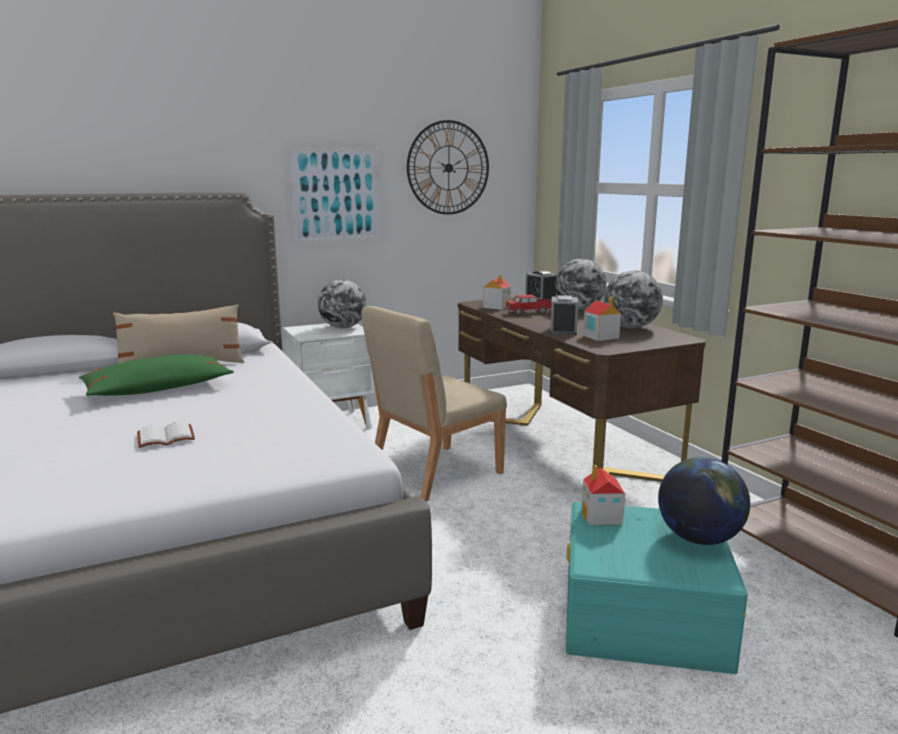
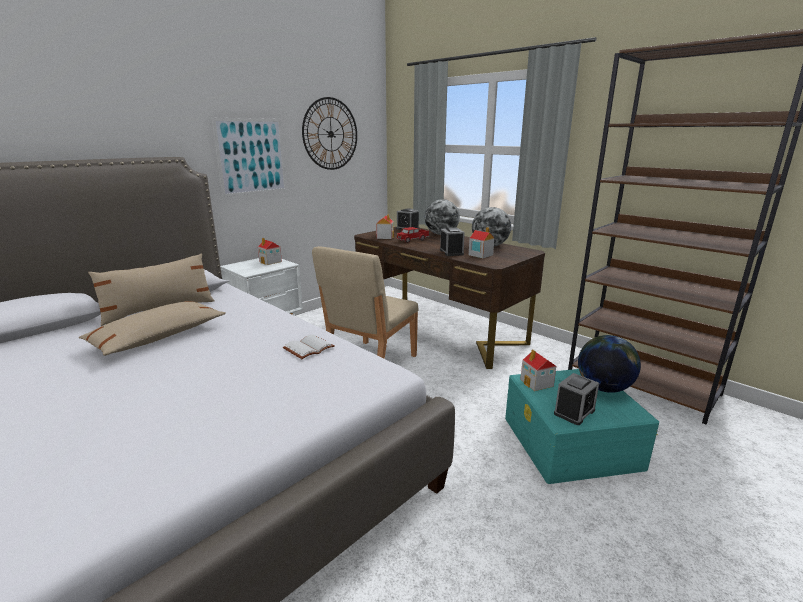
camera: 20 degrees left, 5 degrees up
green pillow [79,354,234,396] -> beige pillow [79,301,226,356]
white book [137,422,195,448] -> white book moved to [283,335,335,359]
globe [318,280,367,328] -> toy house [258,238,282,265]
none -> alarm clock [554,373,599,425]

